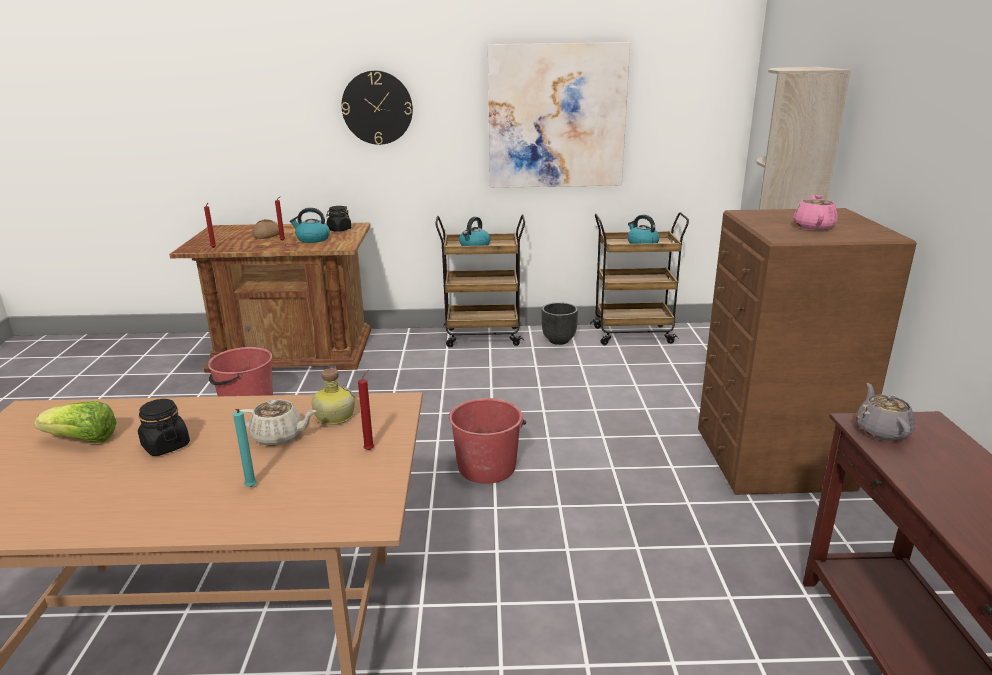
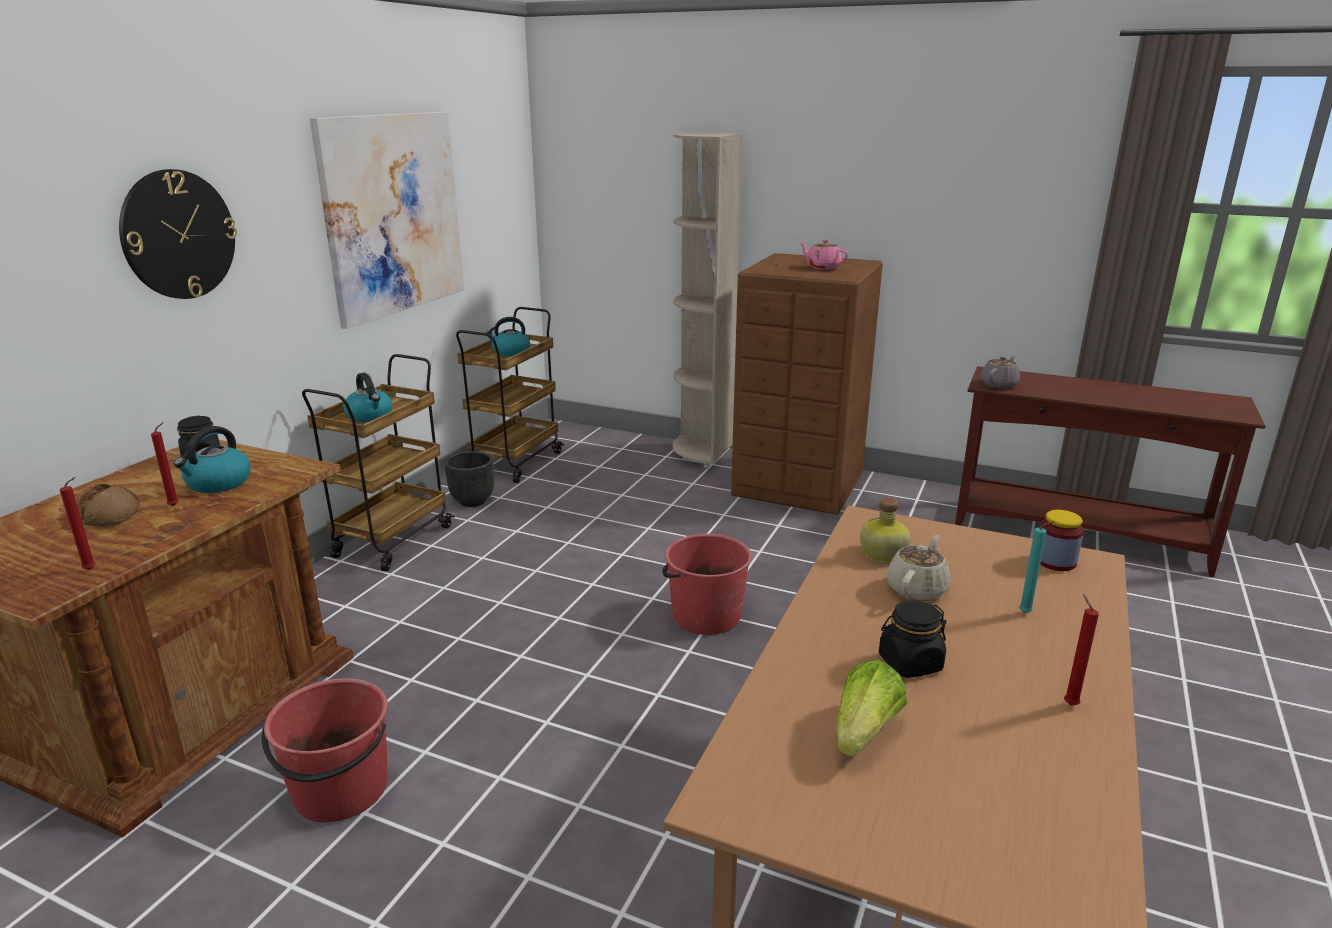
camera: 65 degrees left, 0 degrees up
red candle [358,370,374,450] -> red candle moved to [1064,594,1099,705]
grey teapot [856,383,915,441] -> grey teapot turned 105 degrees clockwise [980,356,1020,388]
none -> jar [1040,510,1084,571]

